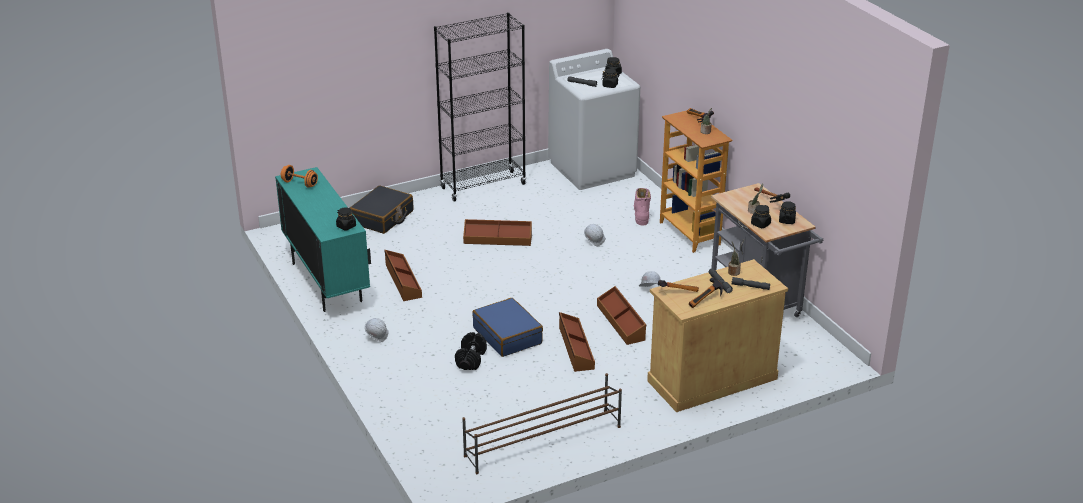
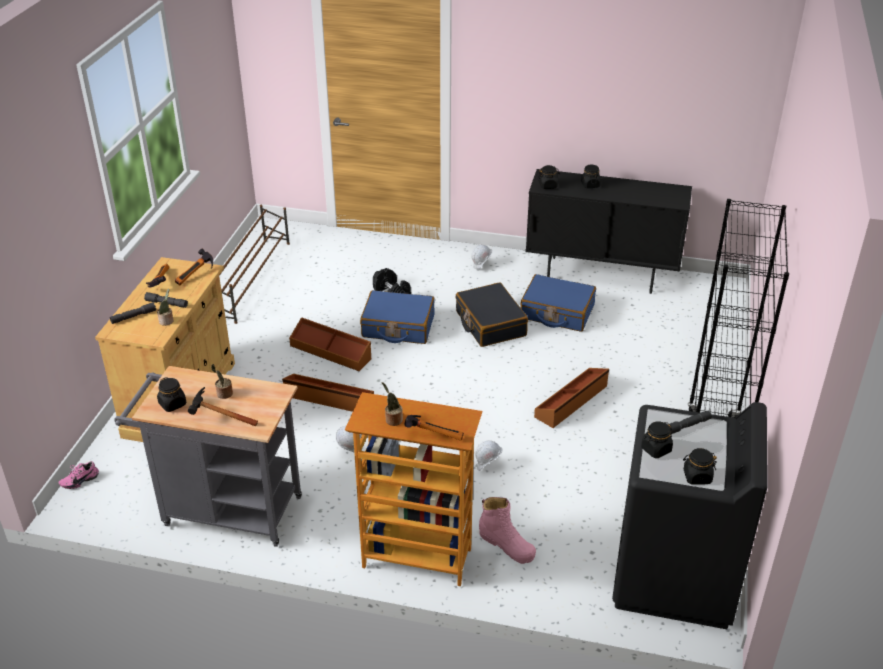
camera: 130 degrees right, 5 degrees up
turquoise cabinet [275,167,371,312] -> black cabinet [525,169,692,294]
orange dumbbell [281,165,318,188] -> none
black suitcase [350,186,413,234] -> black suitcase moved to [455,283,528,347]
brown storage box [384,250,422,301] -> blue suitcase [521,274,596,332]
white washing machine [548,49,640,190] -> black washing machine [612,402,768,629]
black jar [751,205,771,228] -> black jar moved to [581,165,601,188]
none -> pink shoe [58,461,99,489]

